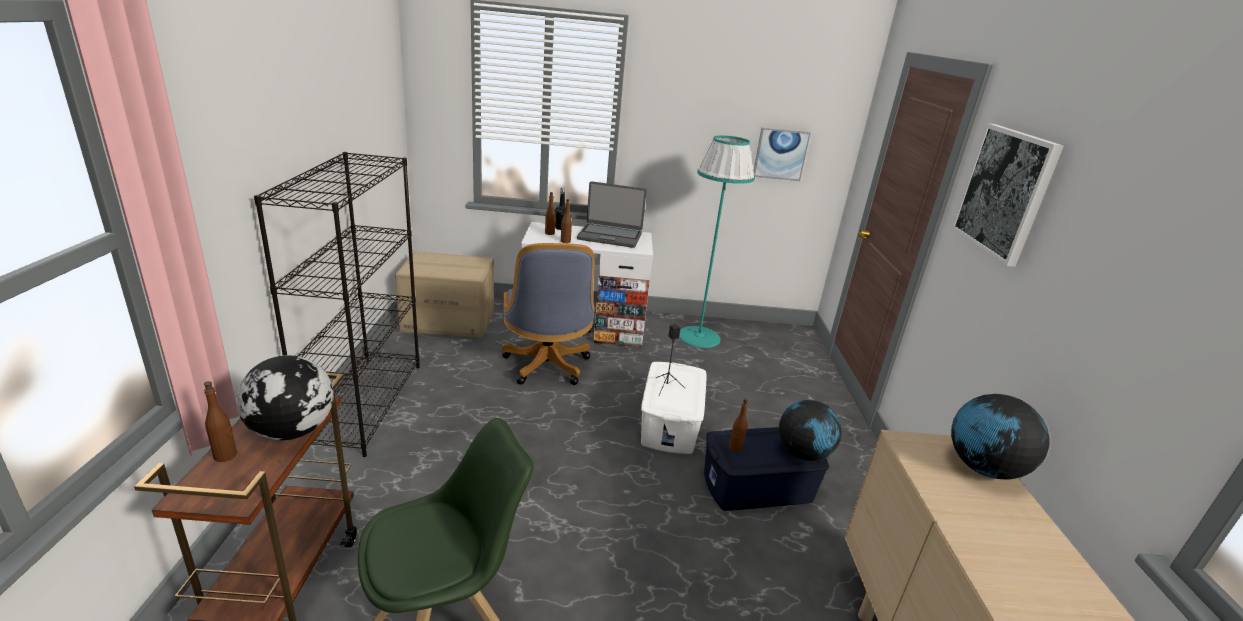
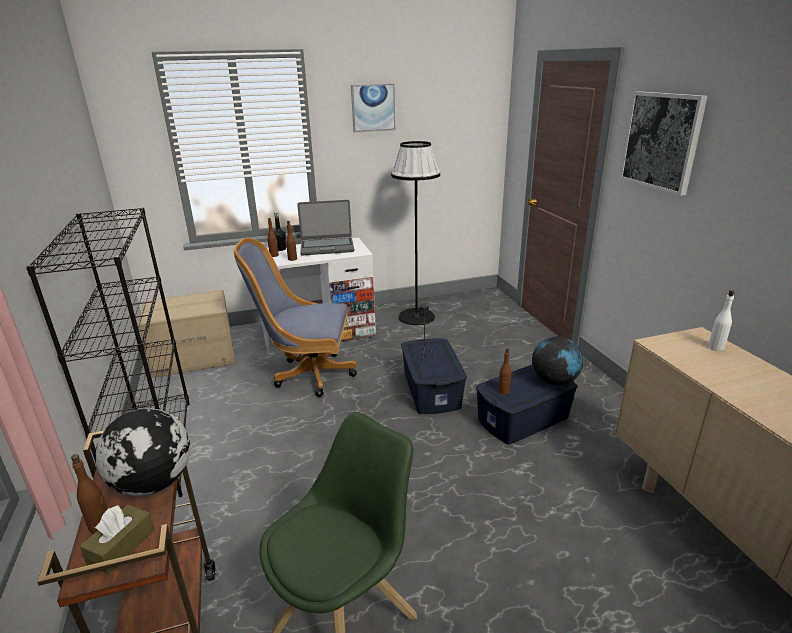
camera: 15 degrees left, 0 degrees up
blue office chair [502,243,595,385] -> blue office chair turned 120 degrees clockwise [234,238,357,397]
white storage box [641,362,707,454] -> blue storage box [401,338,467,414]
turquoise floor lamp [679,135,755,348] -> black floor lamp [391,141,440,325]
picture [754,128,811,181] -> picture moved to [351,84,395,132]
globe [951,394,1050,479] -> white bottle [708,290,734,351]
none -> brown tissue box [80,504,155,574]

